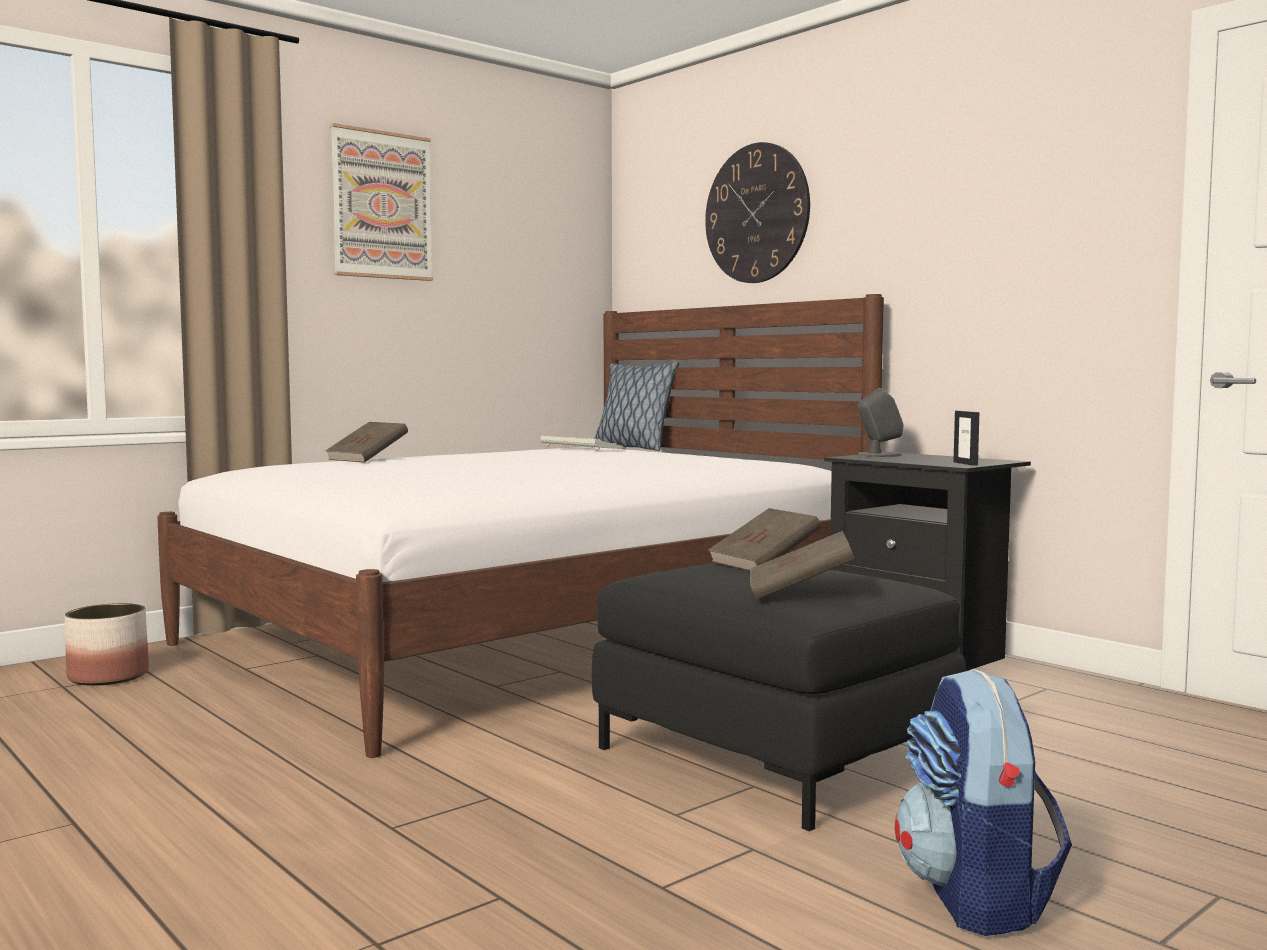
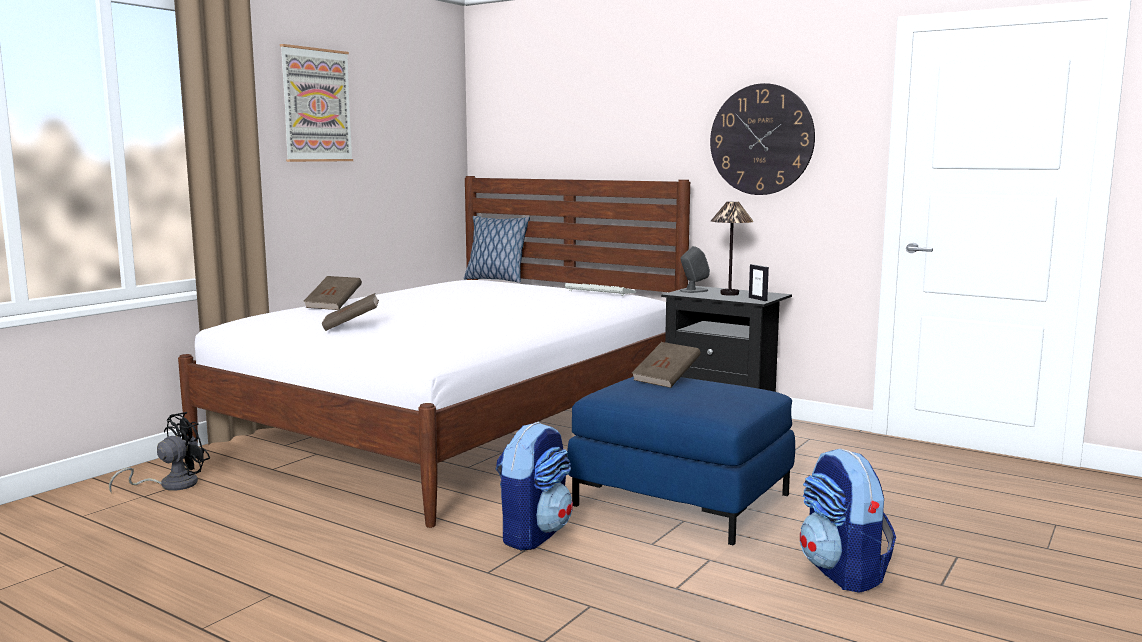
camera: 15 degrees left, 5 degrees up
planter [64,603,149,686] -> black fan [109,412,210,492]
keyboard [540,436,623,451] -> keyboard moved to [565,283,636,296]
black ottoman [592,563,967,831] -> blue ottoman [567,376,795,546]
wall clock [705,142,810,283] -> wall clock moved to [710,83,815,195]
brown book [750,531,855,600] -> brown book moved to [322,293,379,331]
none -> backpack [496,422,573,550]
none -> table lamp [711,201,754,296]

